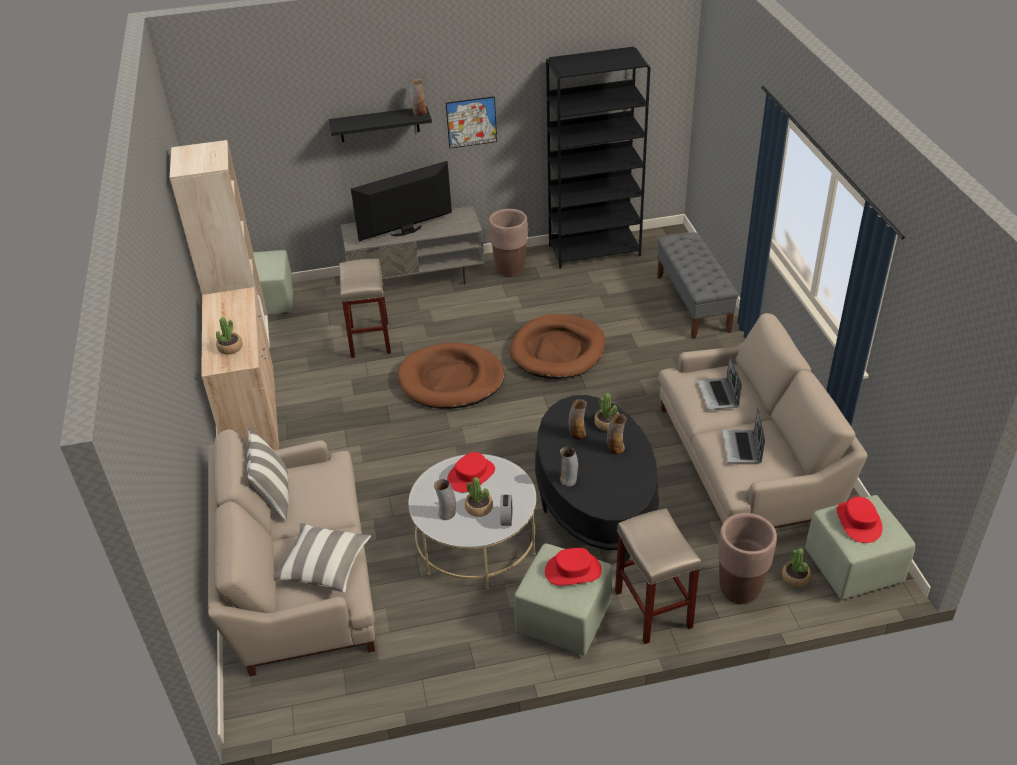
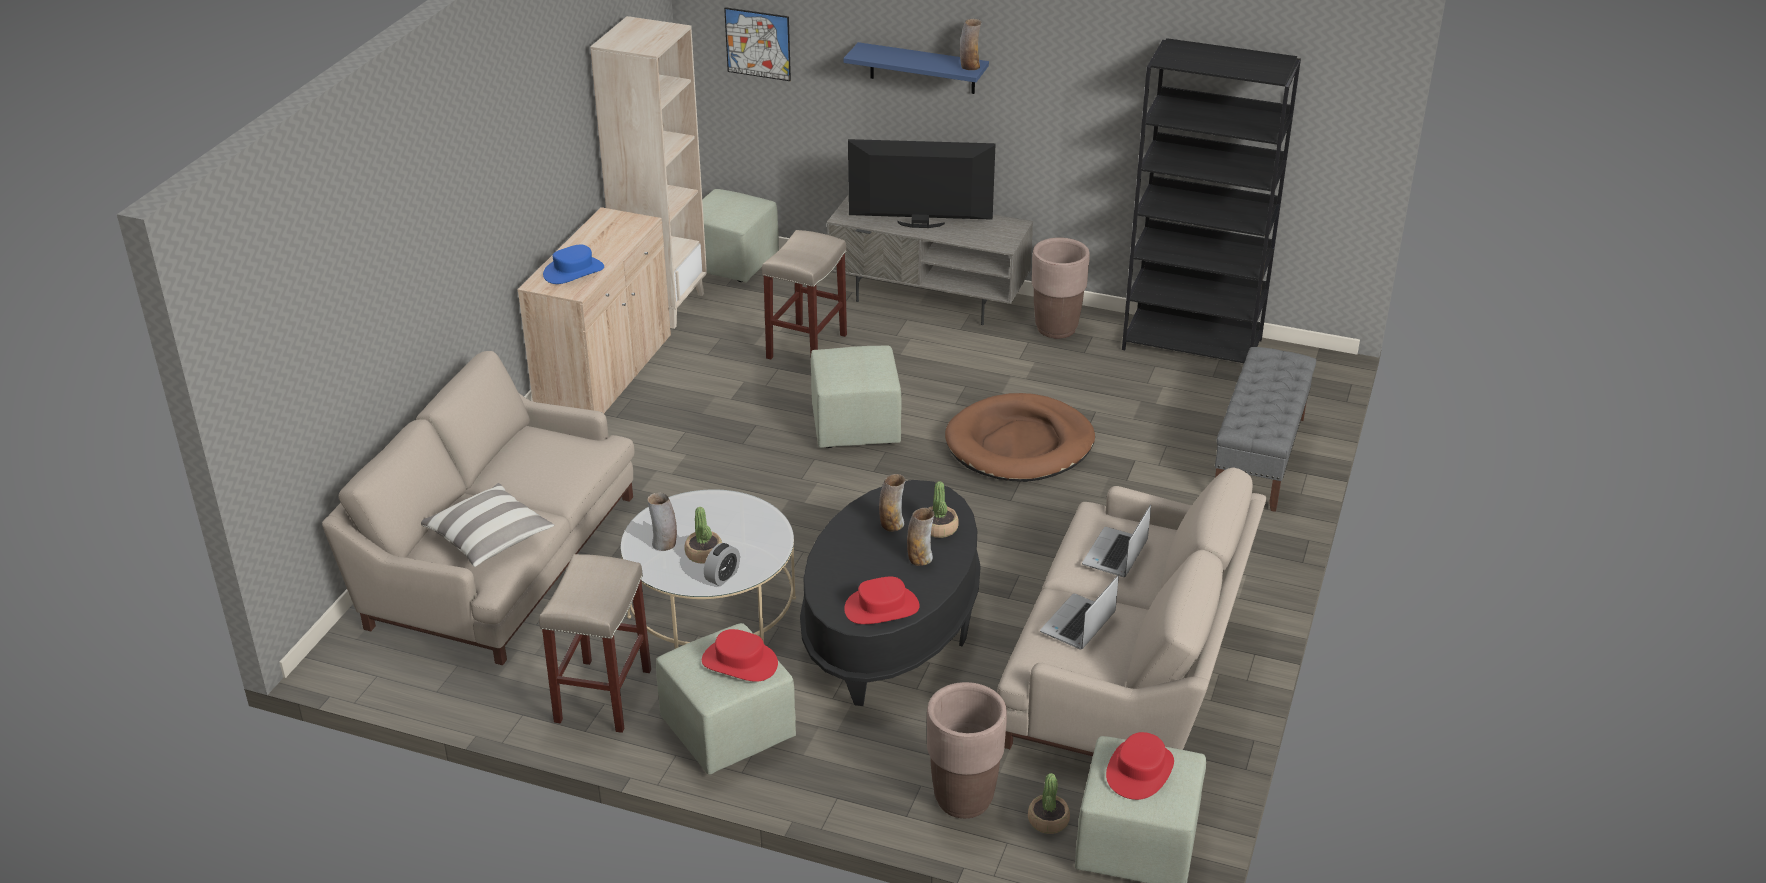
camera: 30 degrees right, 5 degrees down
potted plant [216,317,243,355] -> blue hat [543,245,604,284]
pillow [247,427,289,521] -> none
black shelf [328,106,432,142] -> blue shelf [843,42,989,94]
brown dog bed [398,343,504,409] -> green ottoman [811,346,901,448]
picture [446,96,497,149] -> picture moved to [724,7,791,81]
red hat [447,452,495,492] -> red hat moved to [844,576,920,624]
vase [560,447,578,486] -> none
beige stool [615,508,701,644] -> beige stool moved to [539,554,651,733]

